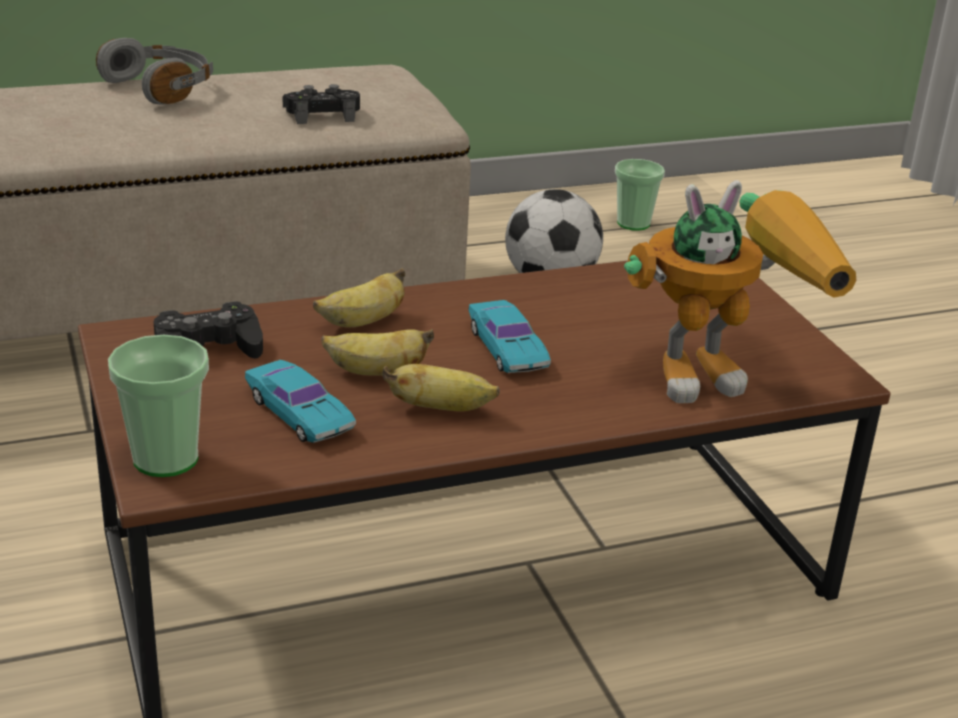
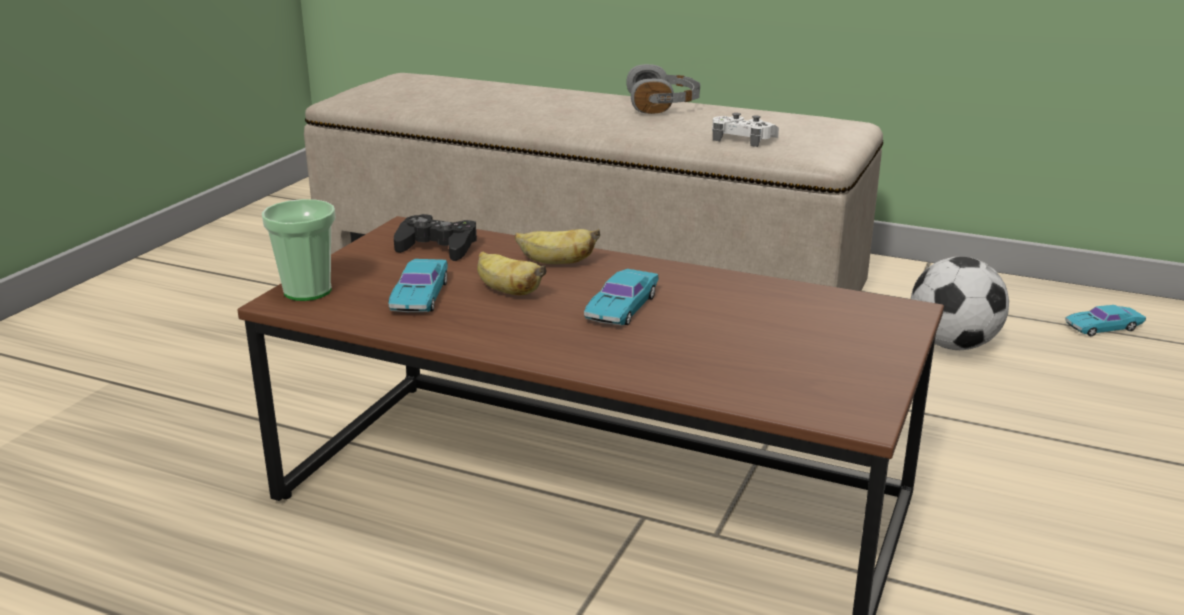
camera: 45 degrees right, 5 degrees down
black game controller [283,84,360,124] -> white game controller [712,113,779,147]
banana [382,364,500,411] -> none
cup [615,159,665,231] -> turquoise toy car [1065,305,1146,336]
toy robot [624,180,856,403] -> none

